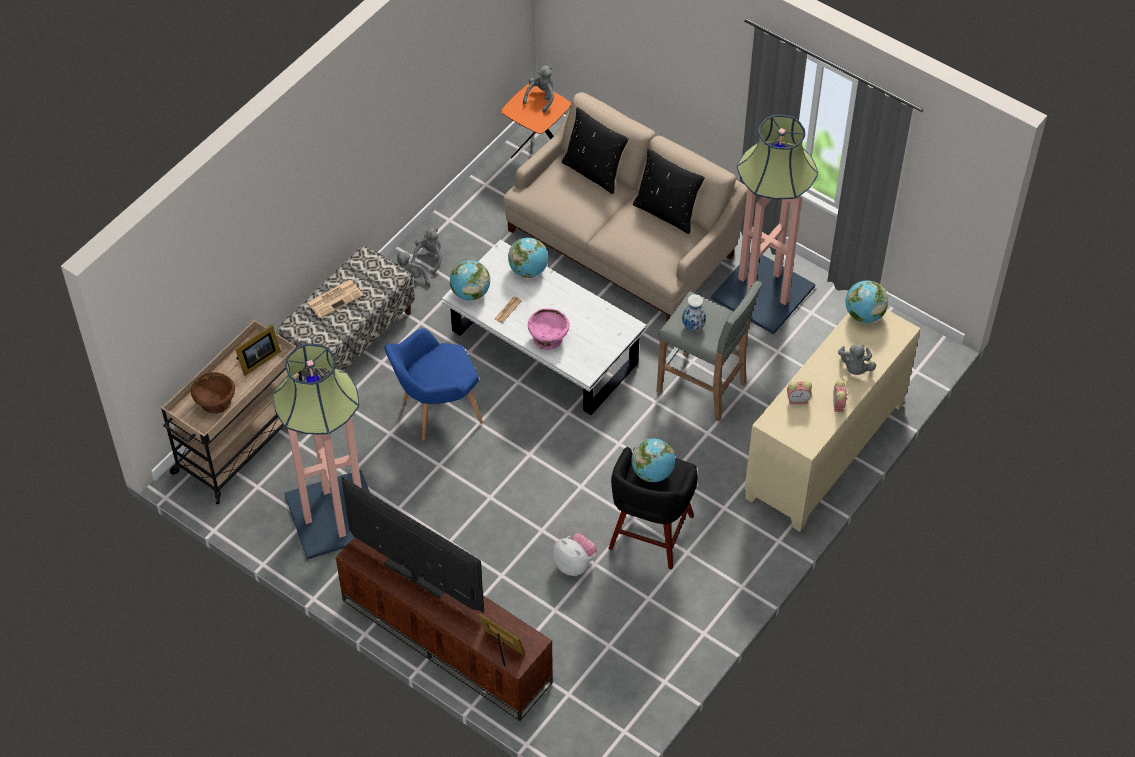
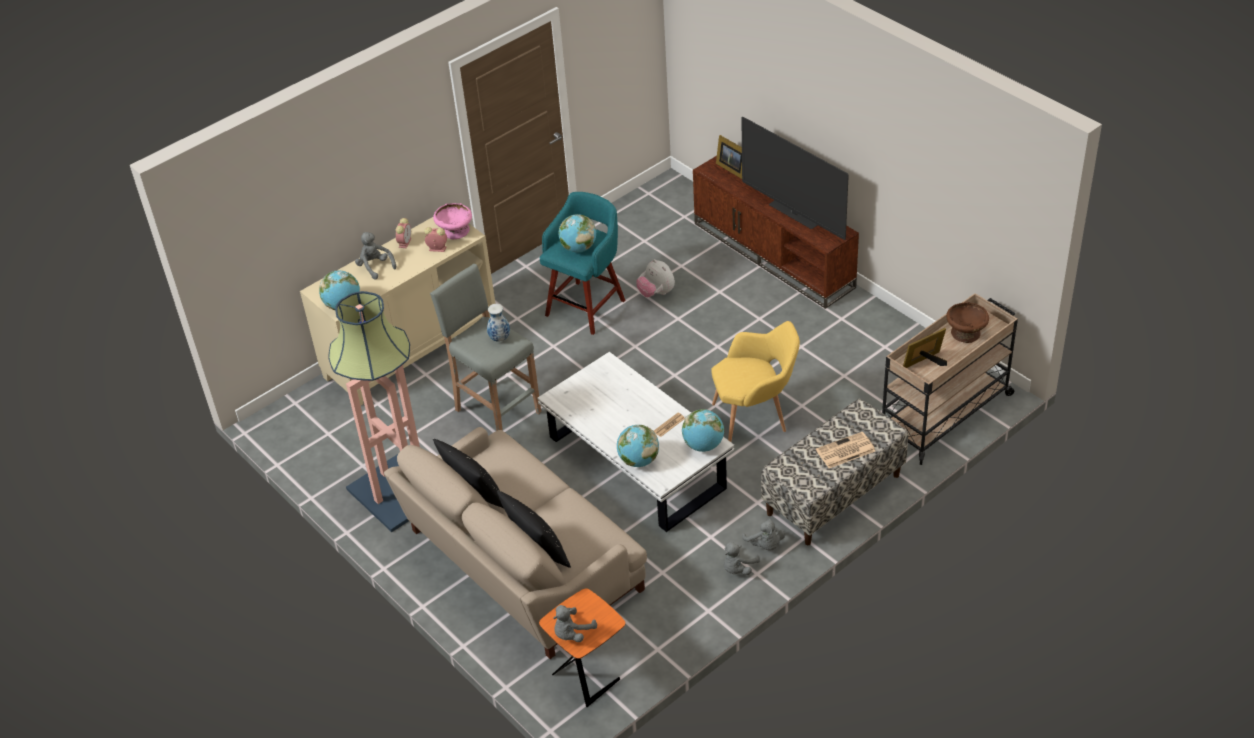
camera: 165 degrees left, 10 degrees down
floor lamp [273,343,370,560] -> none
blue armchair [384,328,483,441] -> yellow armchair [711,321,800,442]
pink bowl [528,308,569,350] -> pink bowl moved to [433,203,472,239]
black stool [608,447,698,569] -> turquoise stool [540,192,625,335]
grey plush toy [838,345,876,375] -> grey plush toy turned 60 degrees counterclockwise [355,232,396,280]

